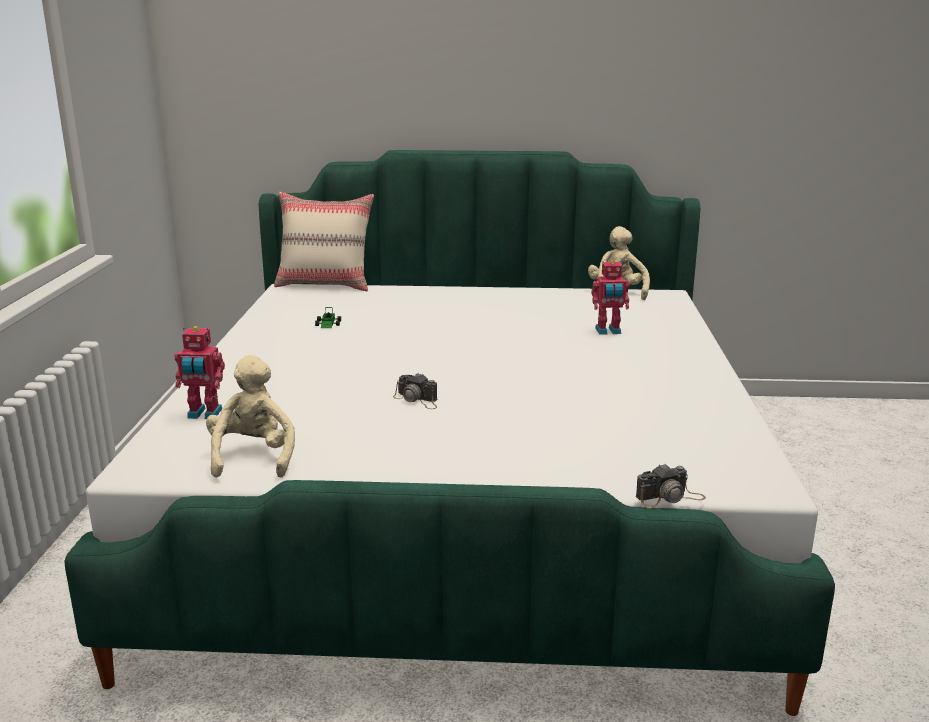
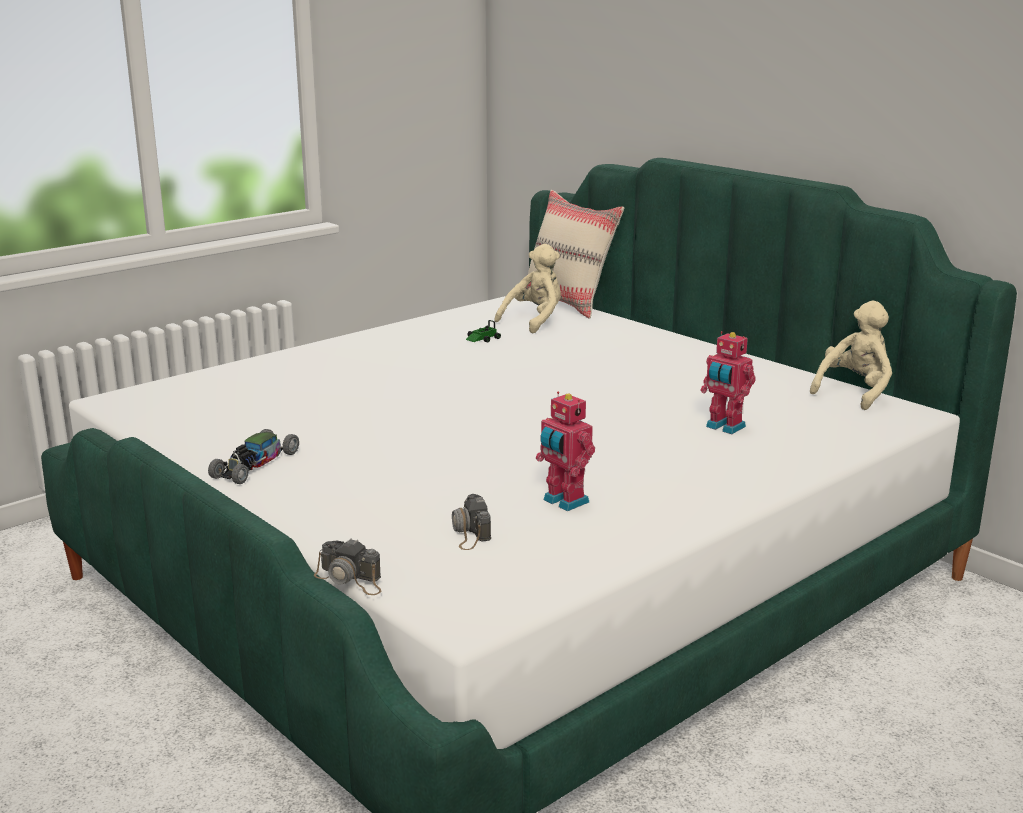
camera: 45 degrees right, 0 degrees up
toy robot [174,326,225,419] -> toy robot moved to [536,392,595,511]
beige plush toy [206,355,295,478] -> beige plush toy moved to [494,244,561,334]
camera [393,373,438,409] -> camera moved to [452,494,491,550]
none -> toy car [208,429,299,484]

